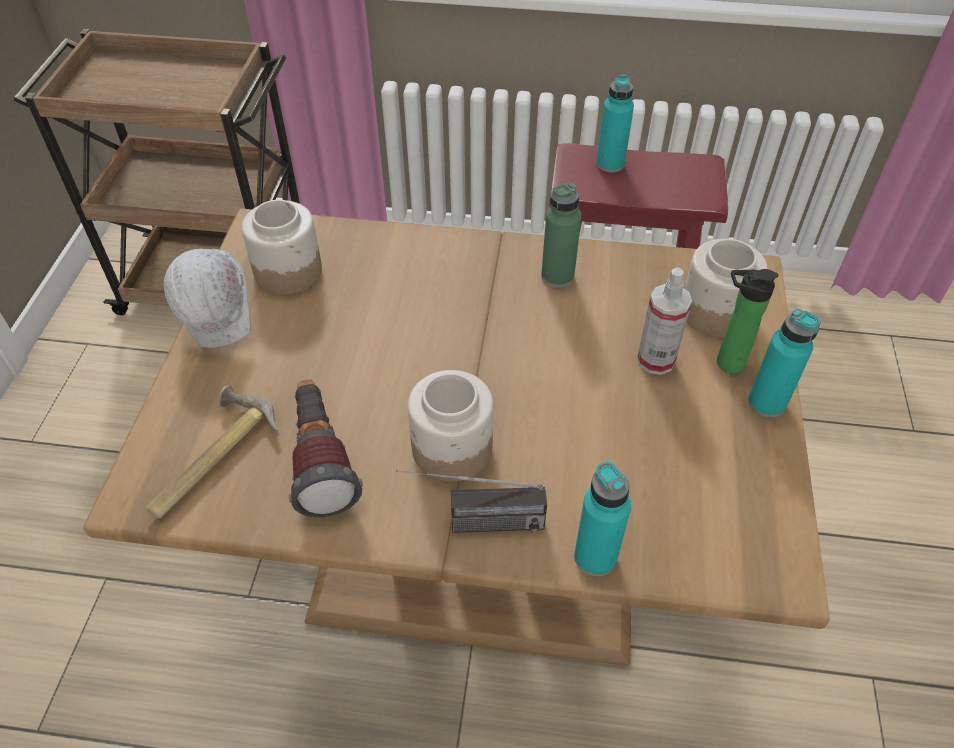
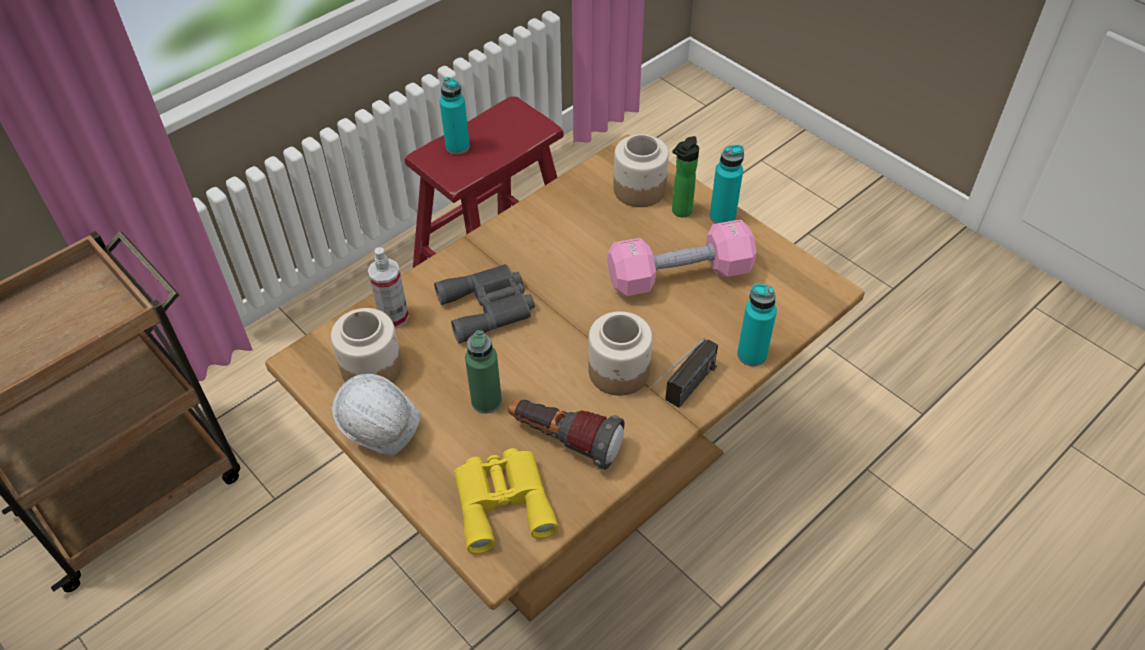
camera: 50 degrees left, 0 degrees up
hammer [146,385,279,519] -> yellow binoculars [454,448,558,554]
green bottle [541,182,581,288] -> green bottle moved to [465,330,502,414]
spray bottle [637,267,692,375] -> spray bottle moved to [368,247,409,328]
none -> grey binoculars [434,264,535,344]
none -> pink dumbbell [607,220,757,296]

